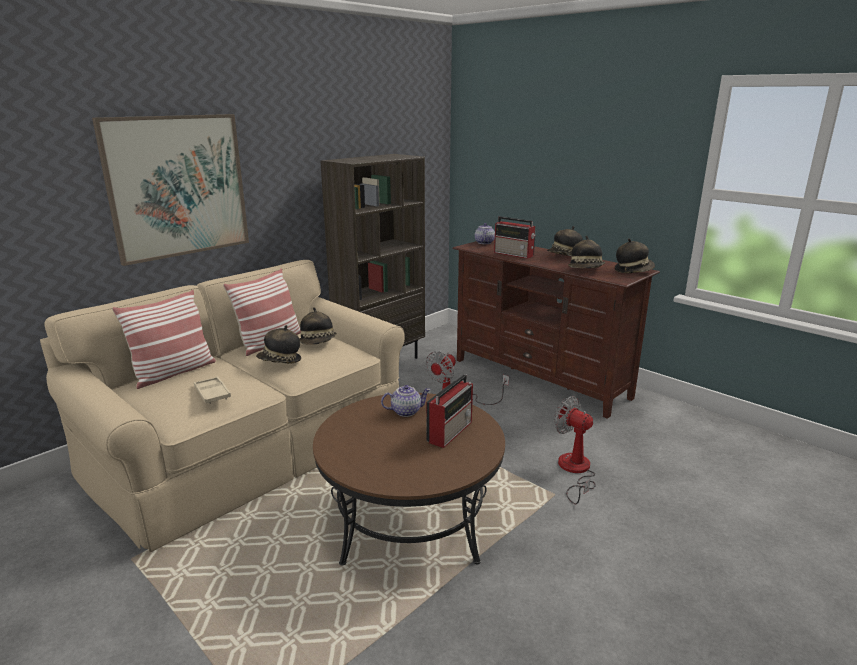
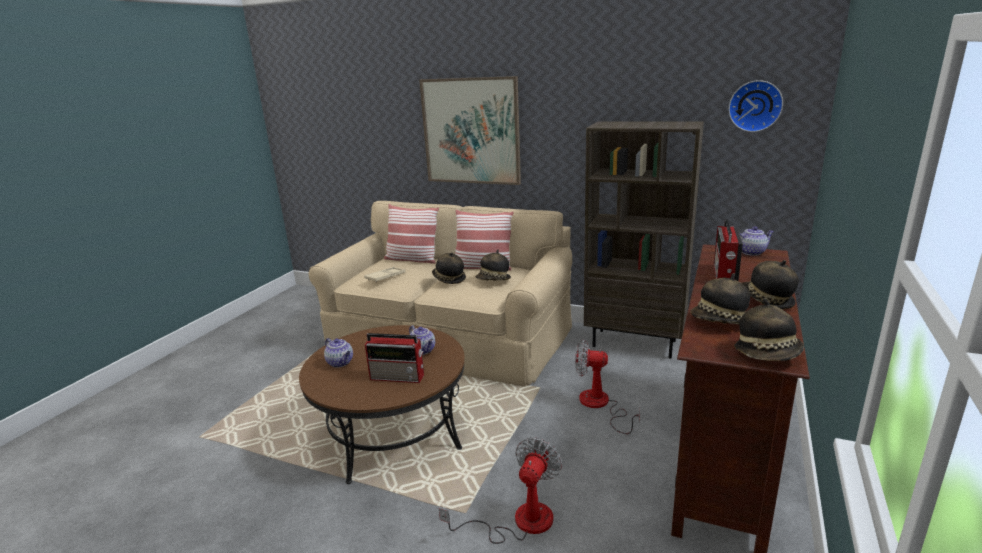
camera: 70 degrees right, 0 degrees up
none -> teapot [324,338,353,368]
none -> wall clock [728,80,783,132]

